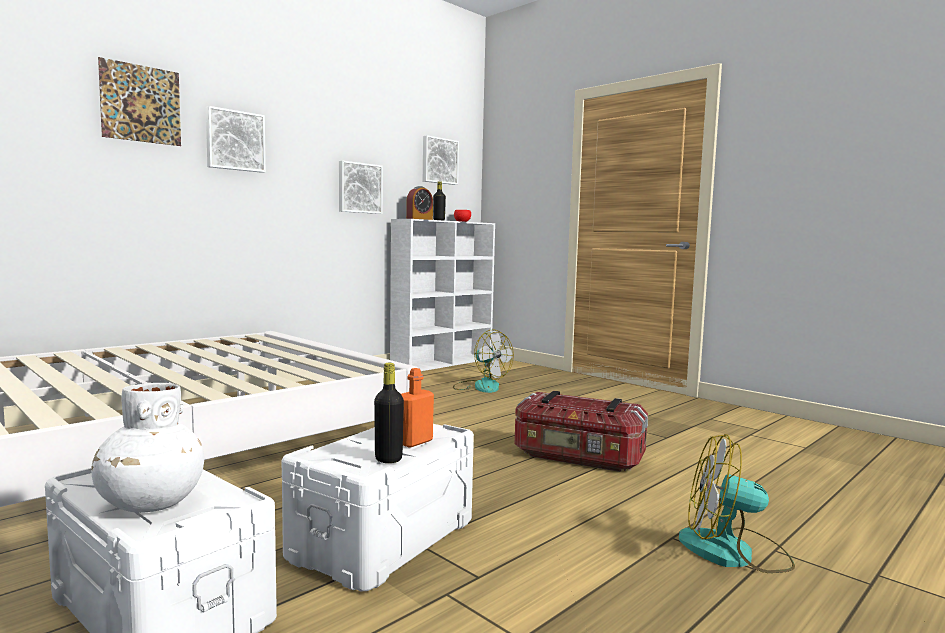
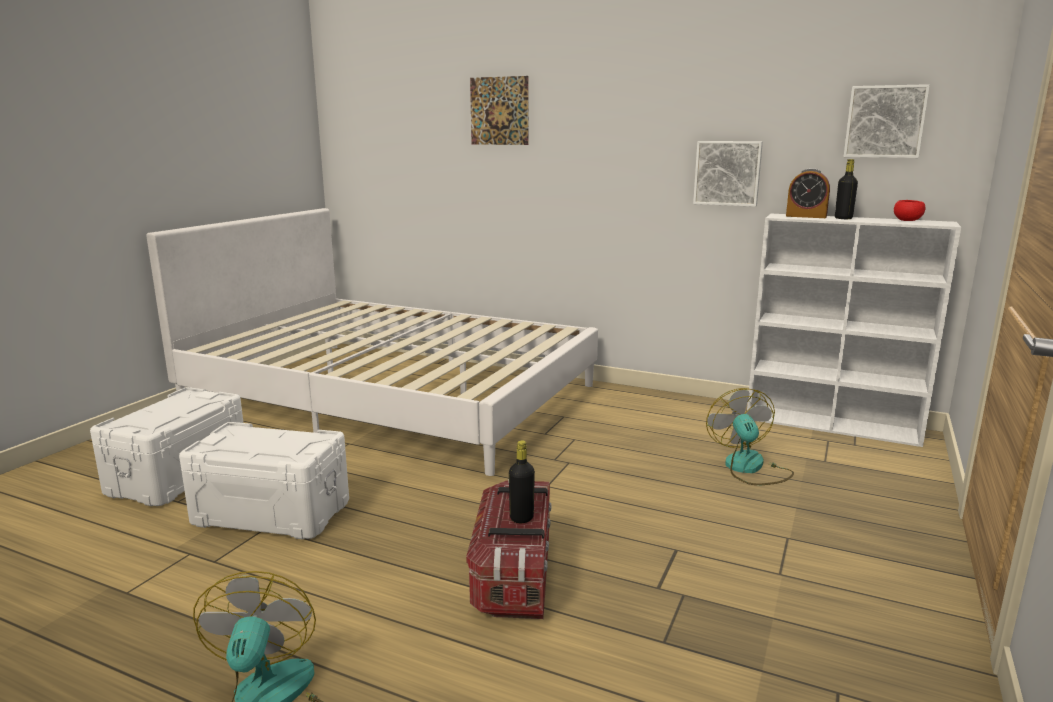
camera: 70 degrees right, 10 degrees up
white vase [91,383,204,513] -> none
picture [206,106,266,173] -> none
black bottle [374,363,404,463] -> black bottle moved to [509,440,535,523]
orange bottle [401,368,434,448] -> none
fan [453,330,514,393] -> fan turned 150 degrees clockwise [706,388,794,485]

